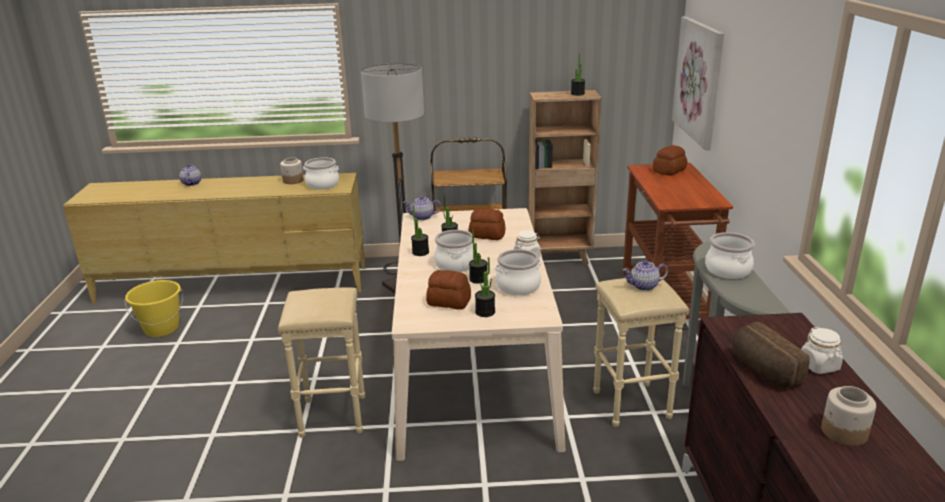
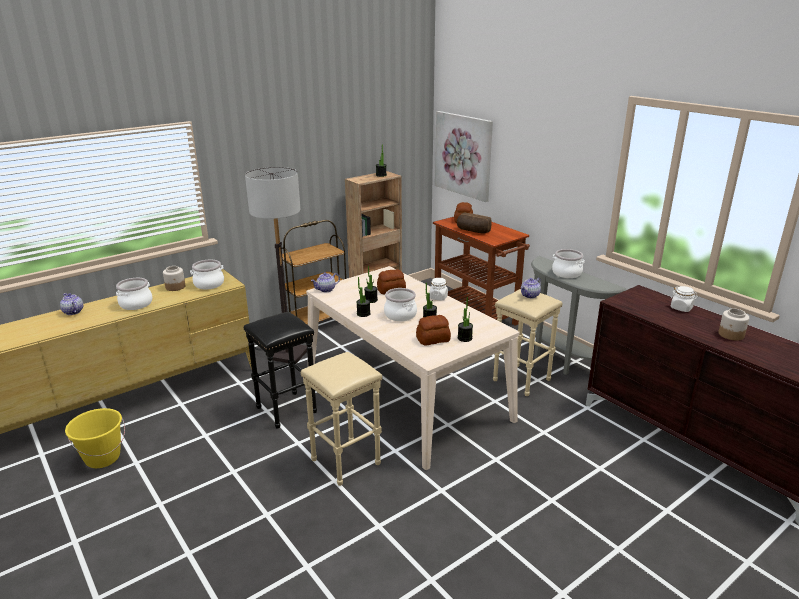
camera: 35 degrees left, 0 degrees up
cooking pot [495,249,542,296] -> cooking pot moved to [116,278,152,310]
bread [732,322,810,388] -> bread moved to [457,212,492,233]
none -> black stool [244,312,317,429]

